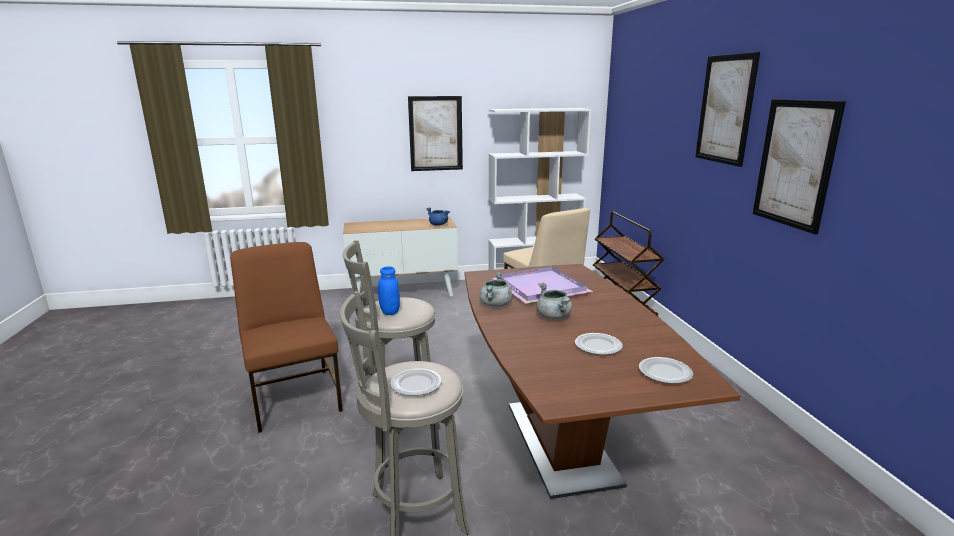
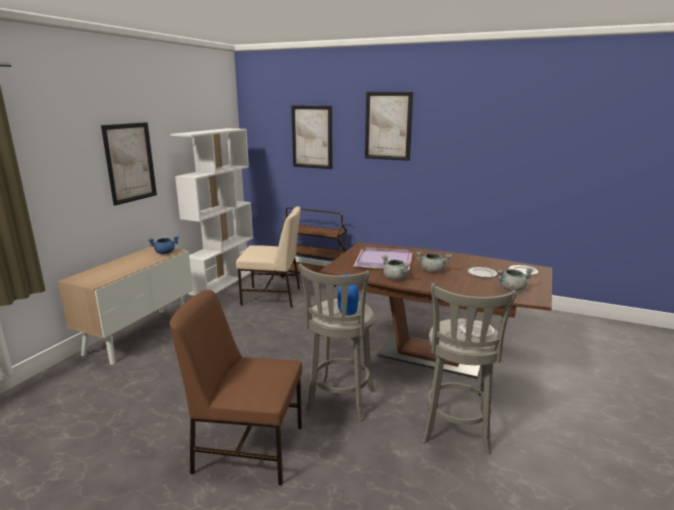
camera: 55 degrees left, 0 degrees up
picture [753,99,846,235] -> picture moved to [291,105,332,169]
none -> grey cooking pot [497,268,534,291]

